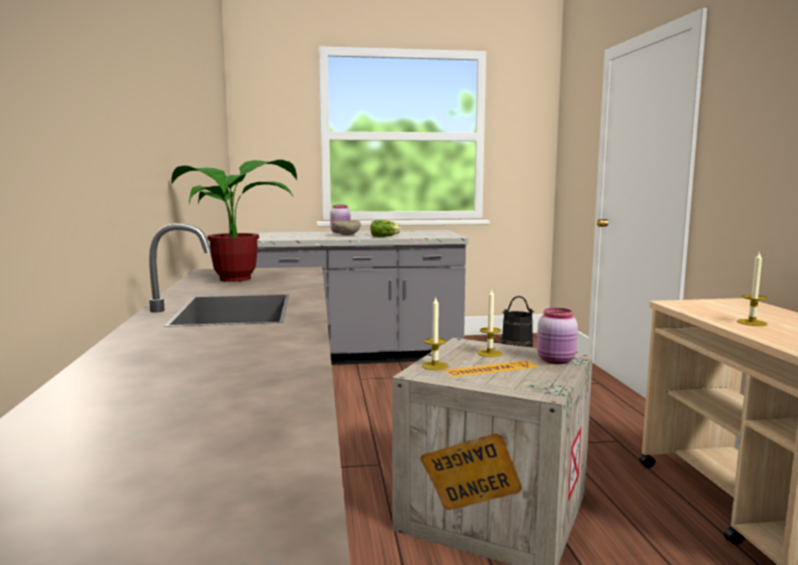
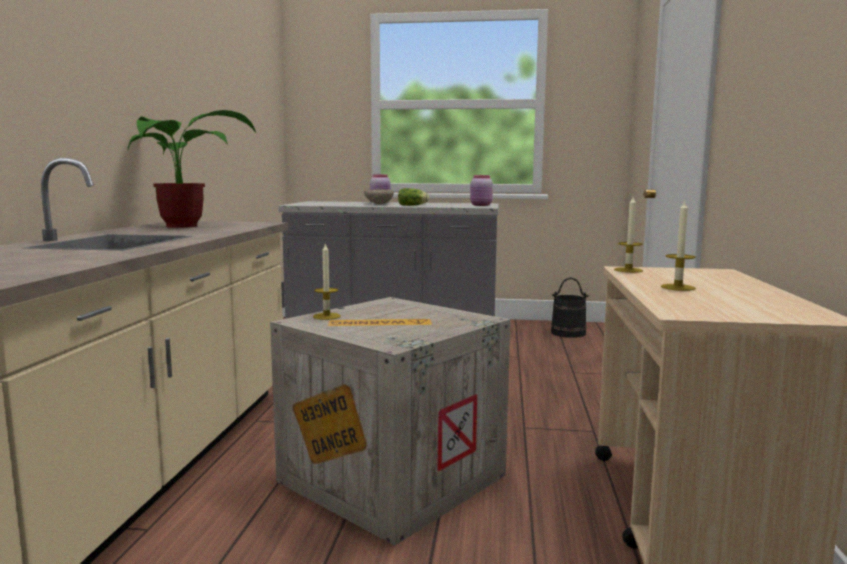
camera: 15 degrees right, 0 degrees up
candle [478,288,502,357] -> candle moved to [614,197,643,273]
pink jar [537,308,578,364] -> pink jar moved to [470,175,493,206]

